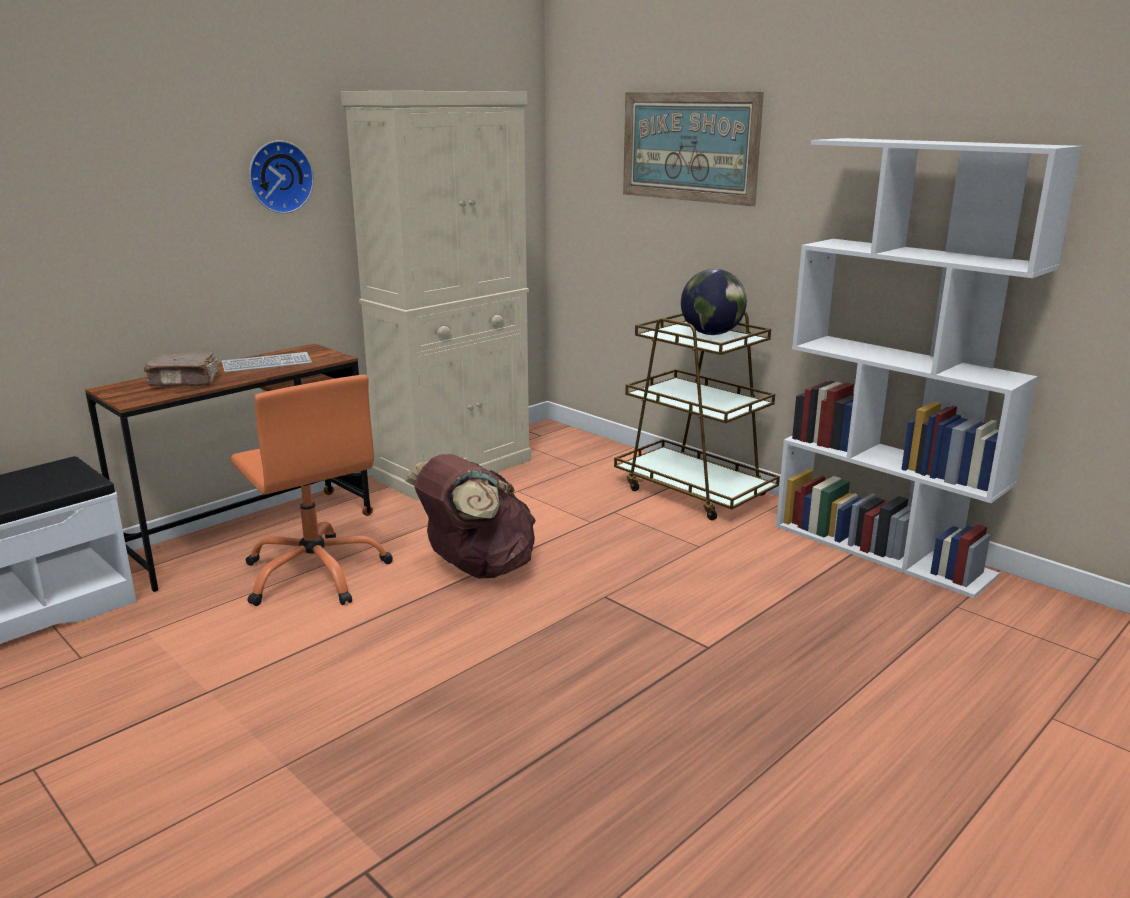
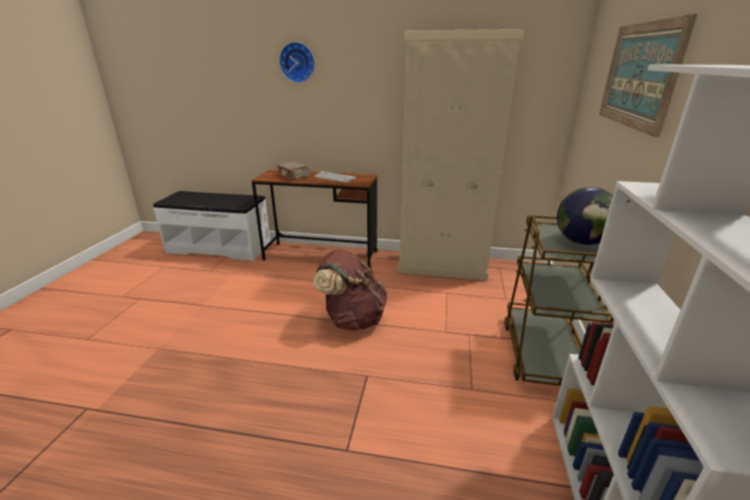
camera: 55 degrees right, 5 degrees up
orange office chair [231,375,393,606] -> none
wall clock [249,140,314,214] -> wall clock moved to [279,42,315,83]

